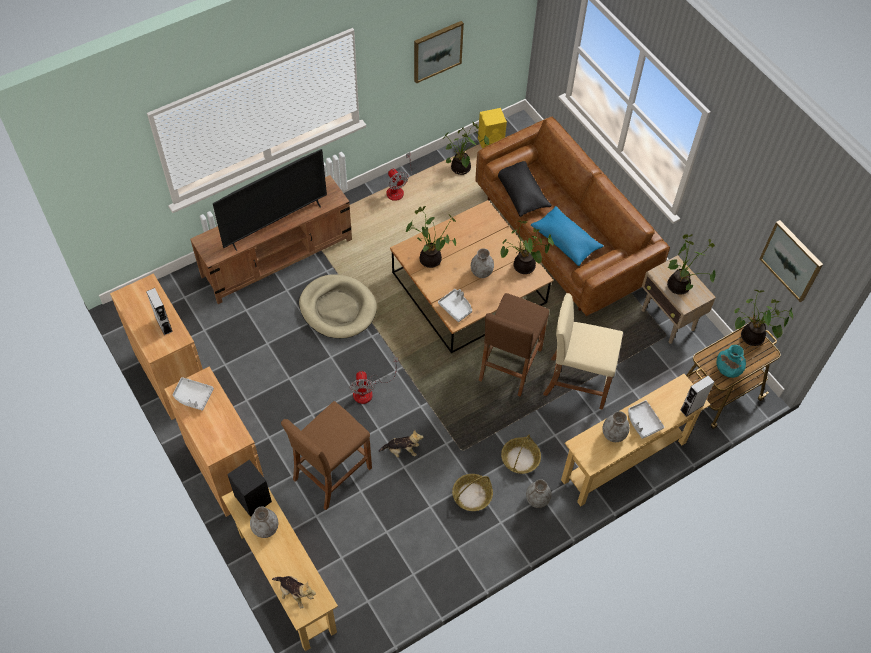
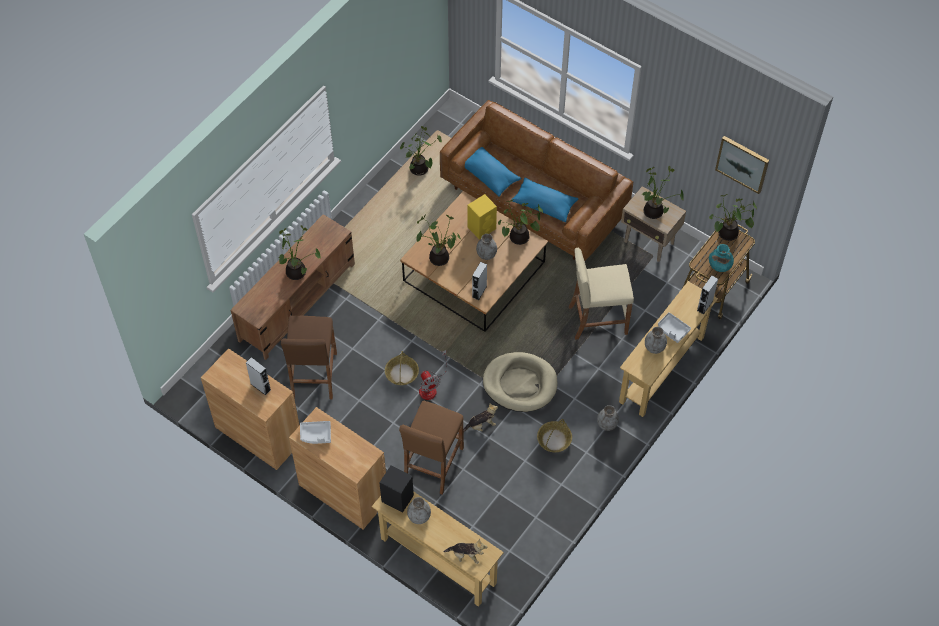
camera: 20 degrees left, 0 degrees up
television [213,149,327,251] -> potted plant [278,225,321,280]
beige dog bed [299,274,377,339] -> beige dog bed moved to [483,352,558,412]
fan [386,152,412,201] -> none
picture [414,21,464,84] -> none
grey tray [438,289,472,322] -> grey speaker [472,262,487,300]
yellow speaker [478,108,507,148] -> yellow speaker moved to [468,194,497,240]
brown stool [479,293,549,397] -> brown stool moved to [281,316,337,399]
black pillow [498,161,552,217] -> blue pillow [465,147,521,196]
basket [501,435,541,474] -> basket moved to [385,351,419,385]

